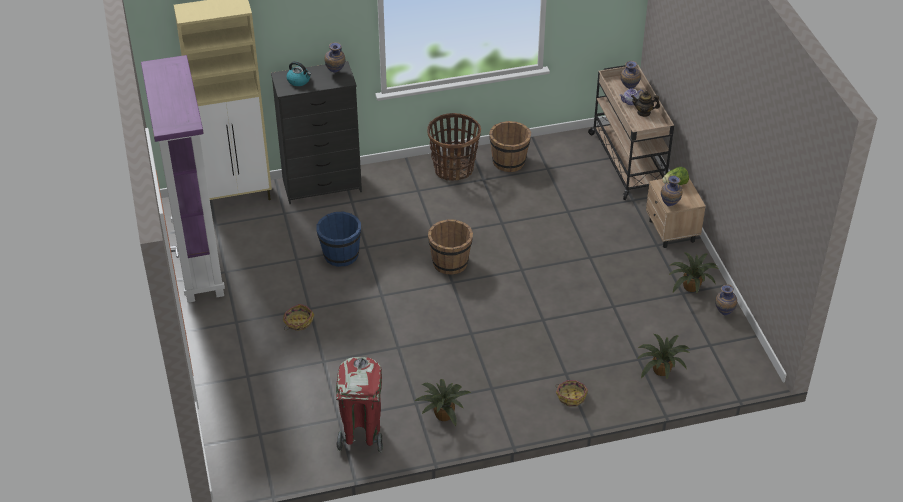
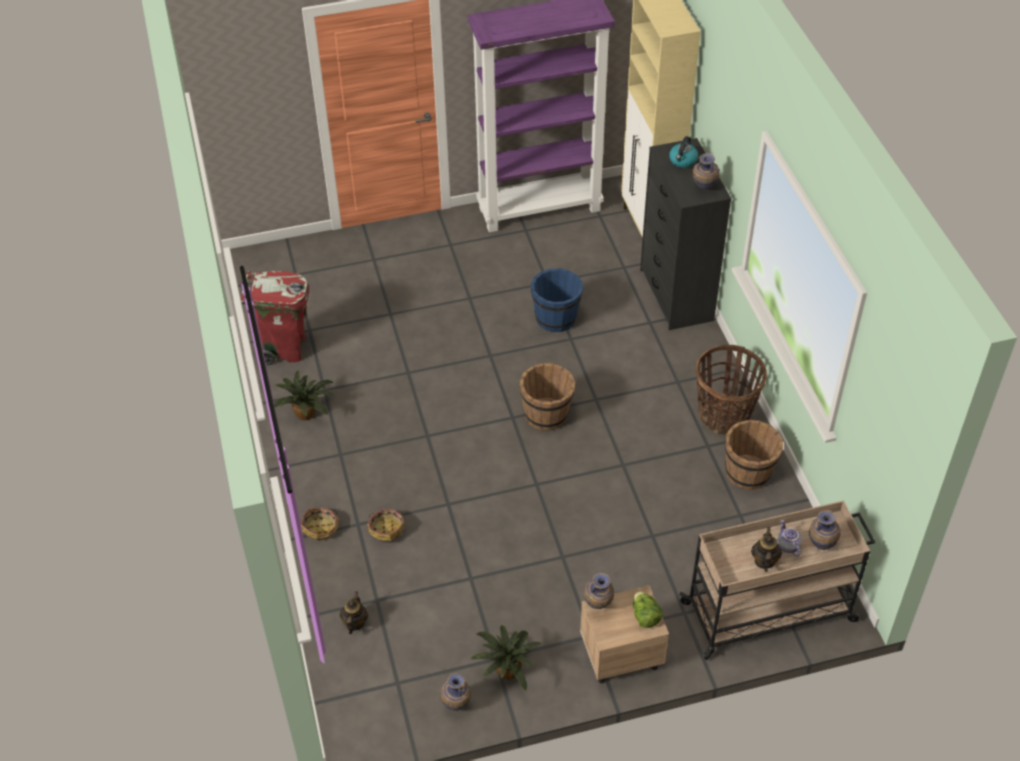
camera: 90 degrees right, 5 degrees up
basket [283,304,314,331] -> basket moved to [367,509,405,542]
potted plant [637,334,690,379] -> teapot [339,591,368,634]

